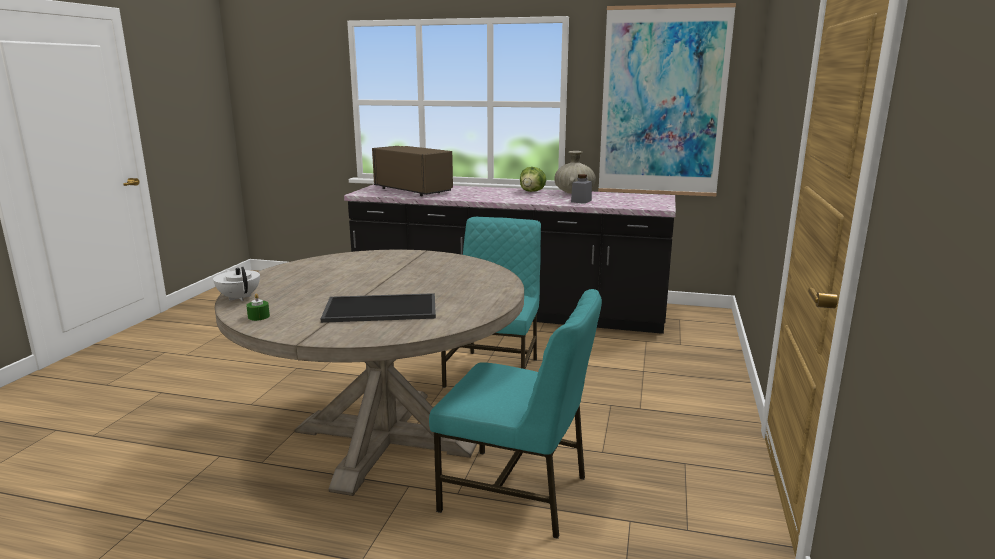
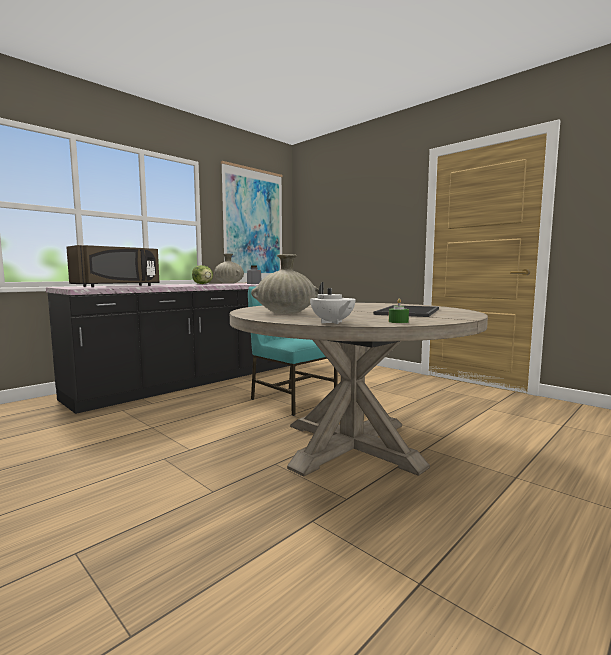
camera: 60 degrees left, 10 degrees down
white teapot [213,267,260,301] -> white teapot turned 105 degrees counterclockwise [310,282,356,324]
brown microwave [372,146,453,196] -> brown microwave turned 150 degrees clockwise [66,245,160,287]
turquoise chair [429,289,602,539] -> none
none -> beige vase [251,254,319,314]

